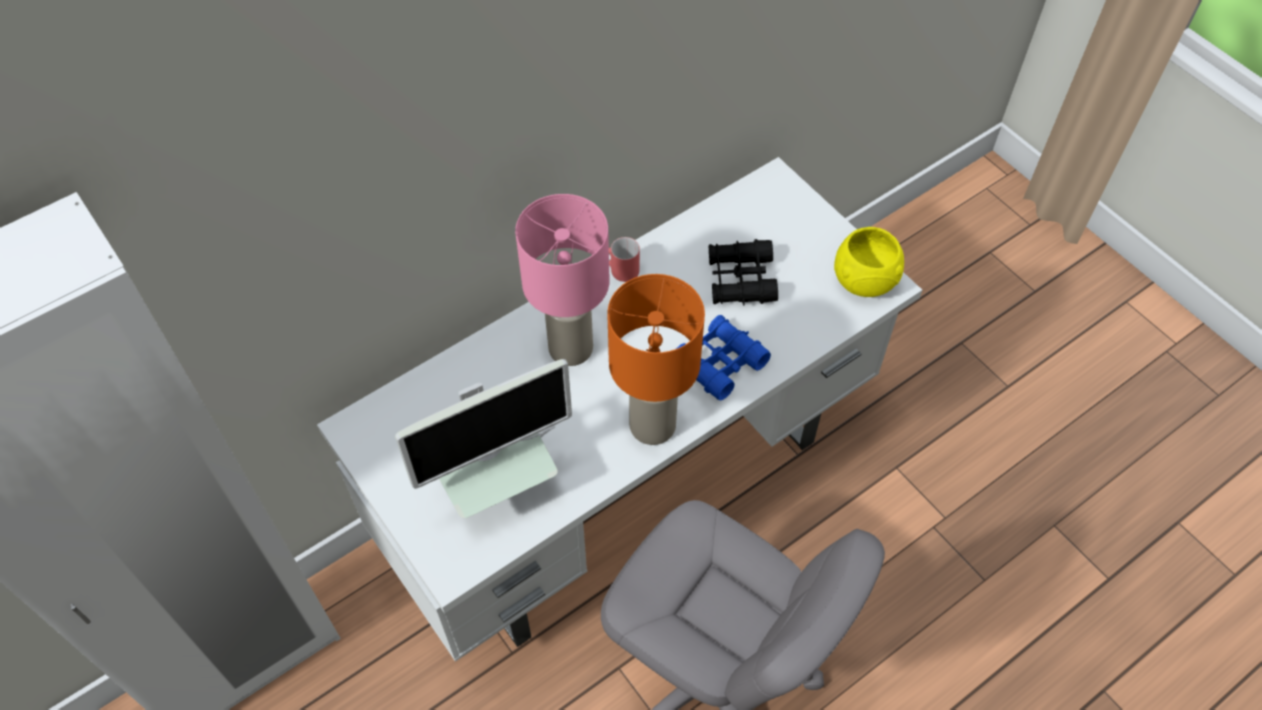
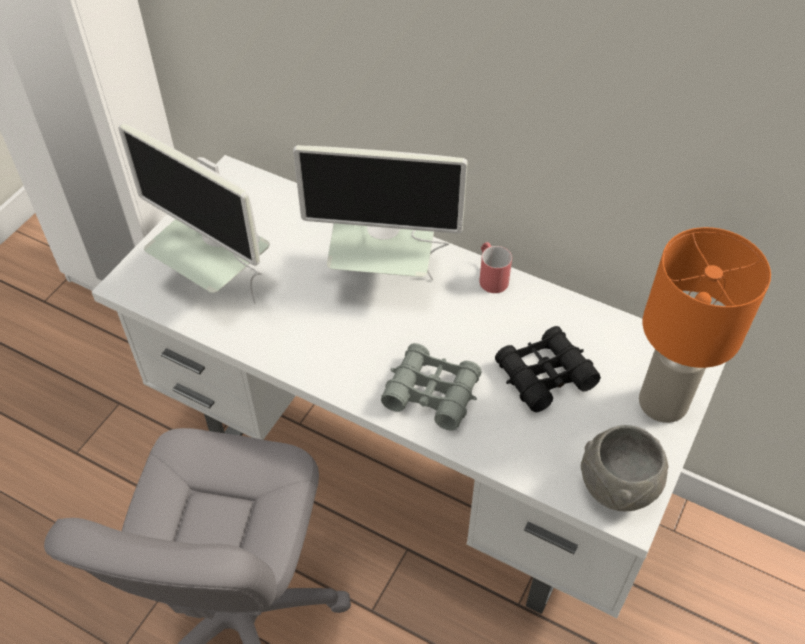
camera: 65 degrees right, 5 degrees down
pink table lamp [515,194,609,366] -> monitor [293,145,468,280]
orange table lamp [607,274,705,445] -> orange table lamp moved to [639,227,771,423]
blue binoculars [676,315,771,400] -> grey binoculars [381,343,482,431]
yellow bowl [834,227,904,297] -> grey bowl [581,425,669,511]

